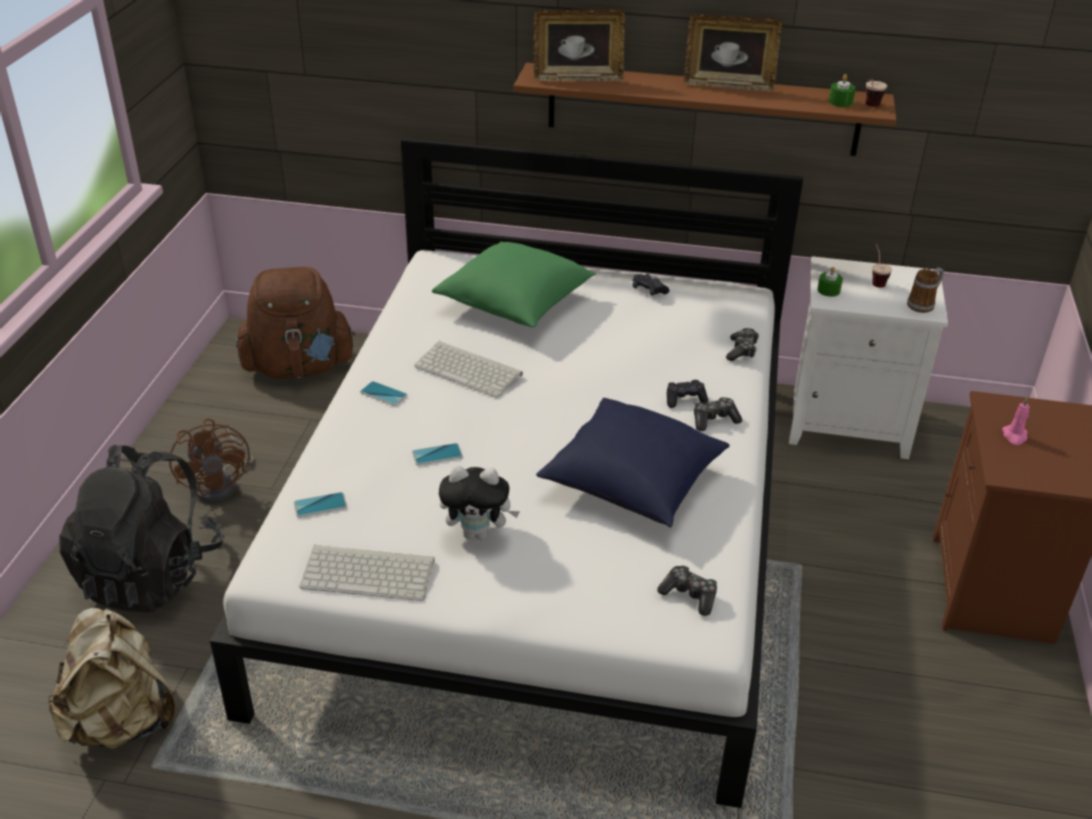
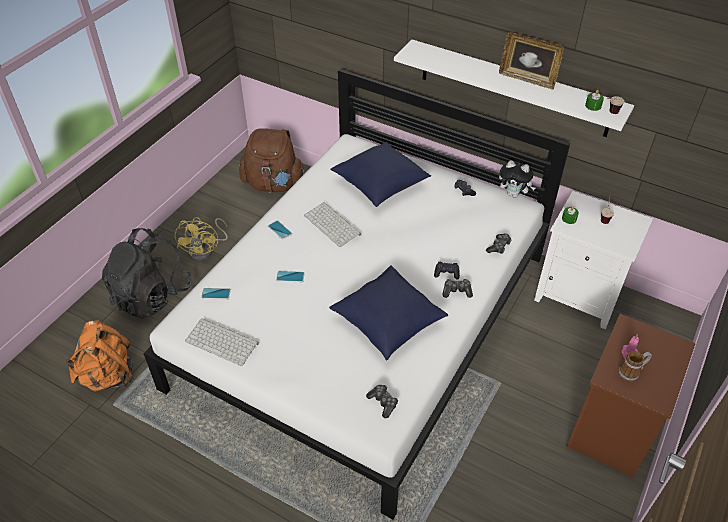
camera: 20 degrees right, 10 degrees up
beige backpack [48,608,175,749] -> orange backpack [65,320,133,392]
brown fan [169,418,254,502] -> yellow fan [175,217,228,260]
green pillow [432,241,596,328] -> blue pillow [330,142,431,207]
plush toy [439,466,520,540] -> plush toy moved to [499,160,535,198]
brown shelf [514,63,896,156] -> white shelf [394,40,634,137]
picture frame [534,10,625,82] -> none
mug [907,268,944,313] -> mug moved to [618,351,652,382]

